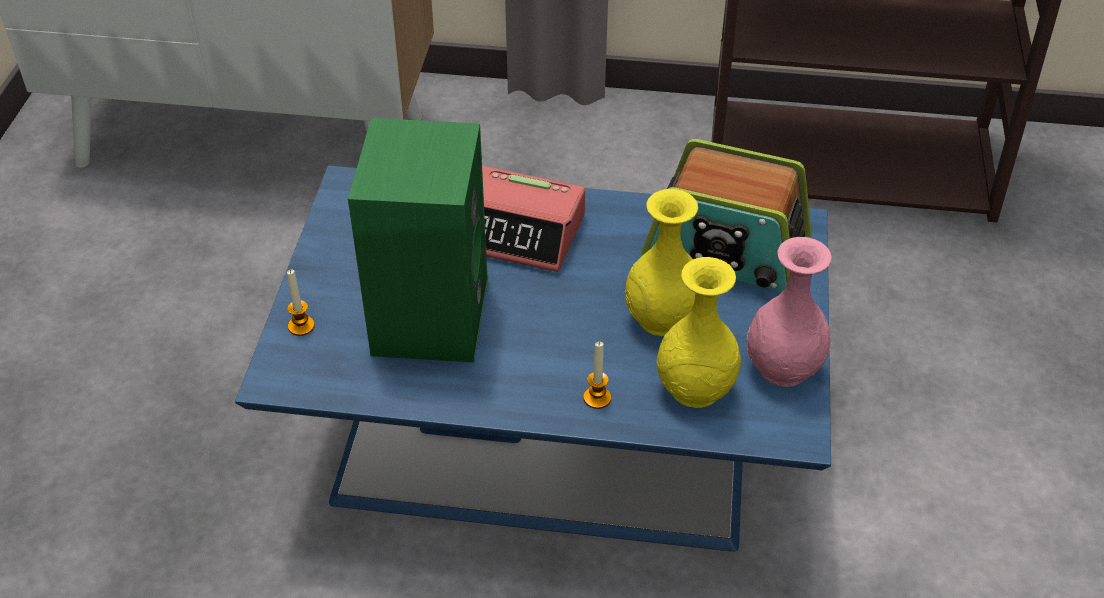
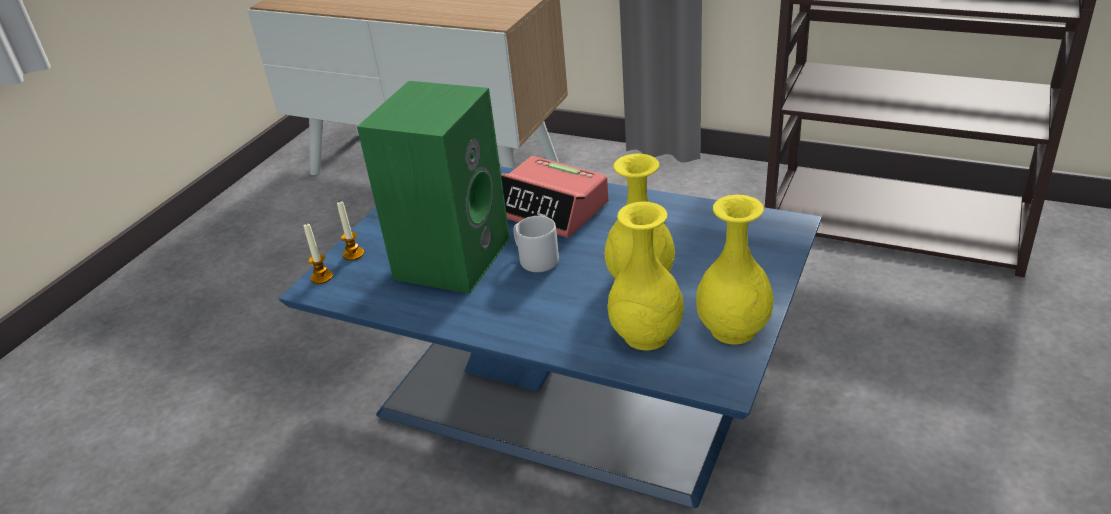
camera: 20 degrees right, 10 degrees down
candle [583,342,611,409] -> candle moved to [304,224,333,284]
radio [641,139,812,292] -> none
pink vase [747,237,832,387] -> yellow vase [696,194,774,345]
none -> grey mug [514,216,559,272]

